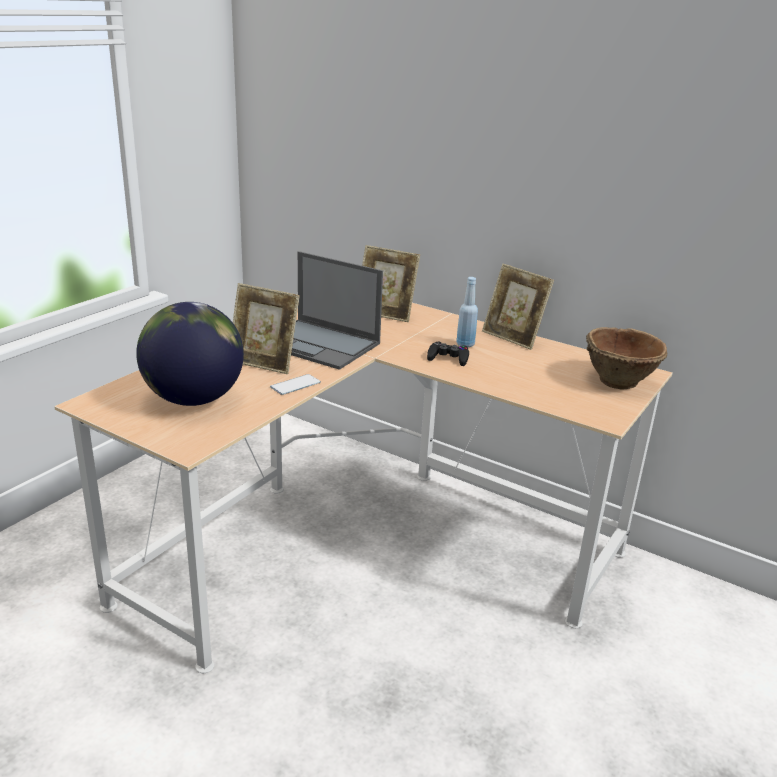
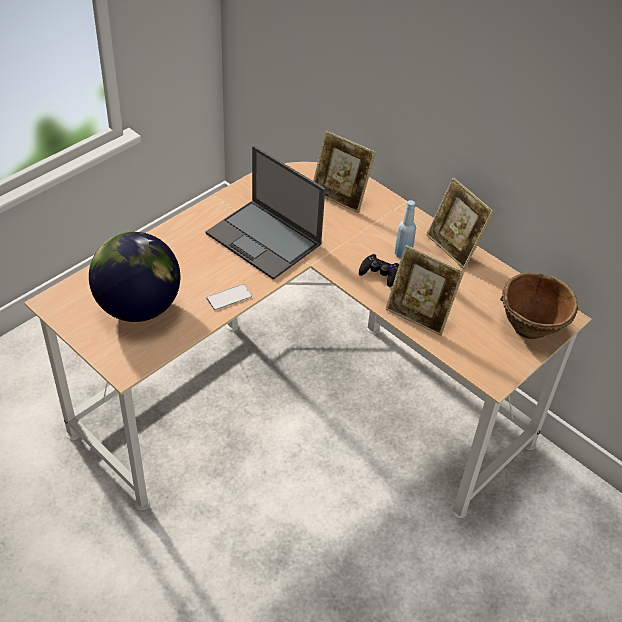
camera: 10 degrees right, 20 degrees up
picture frame [233,283,300,374] -> picture frame moved to [385,245,464,336]

